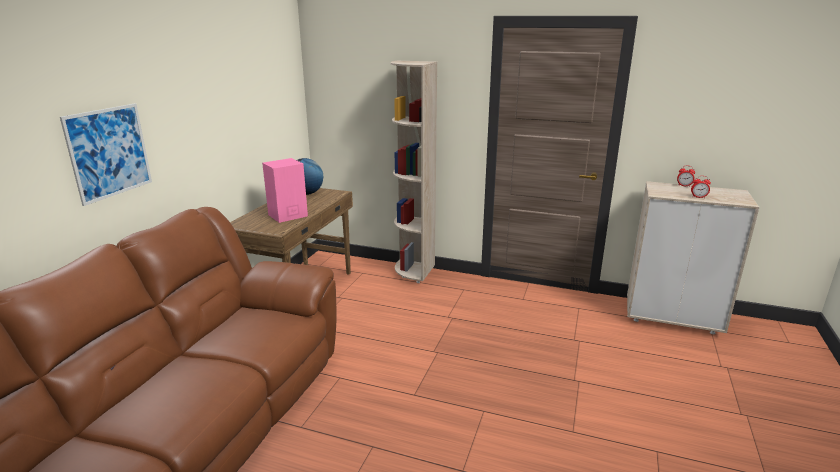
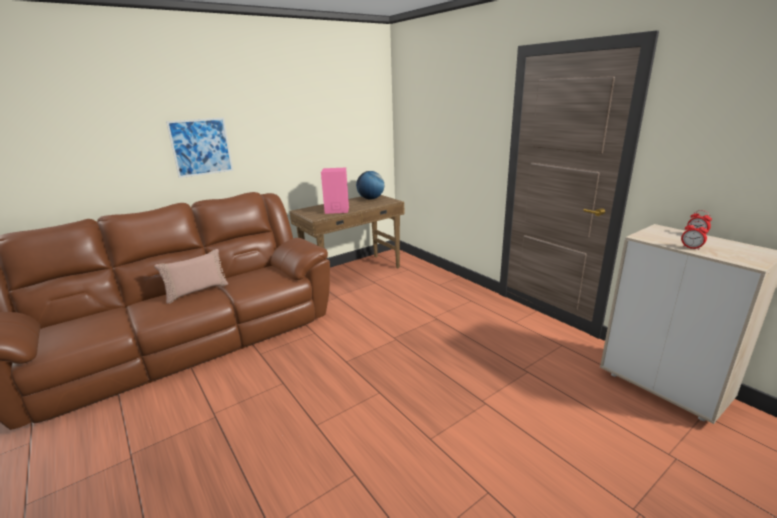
camera: 35 degrees right, 0 degrees up
beige bookcase [391,61,437,283] -> none
none -> beige pillow [154,249,228,304]

